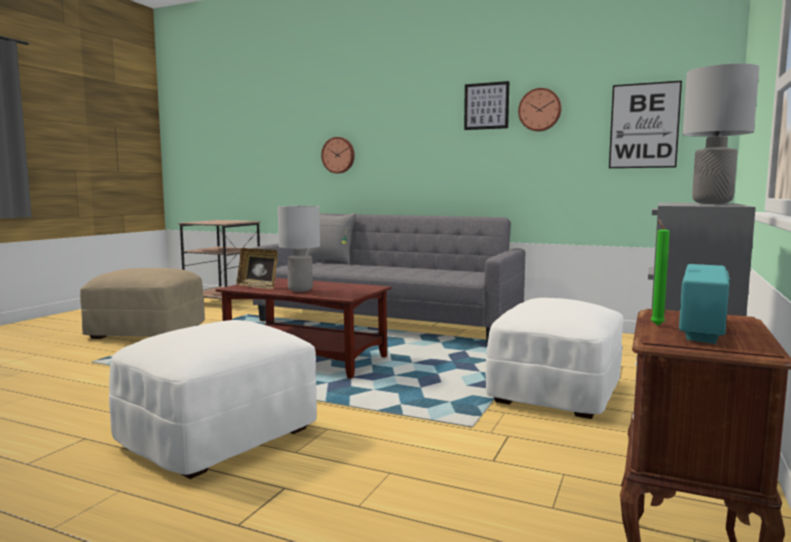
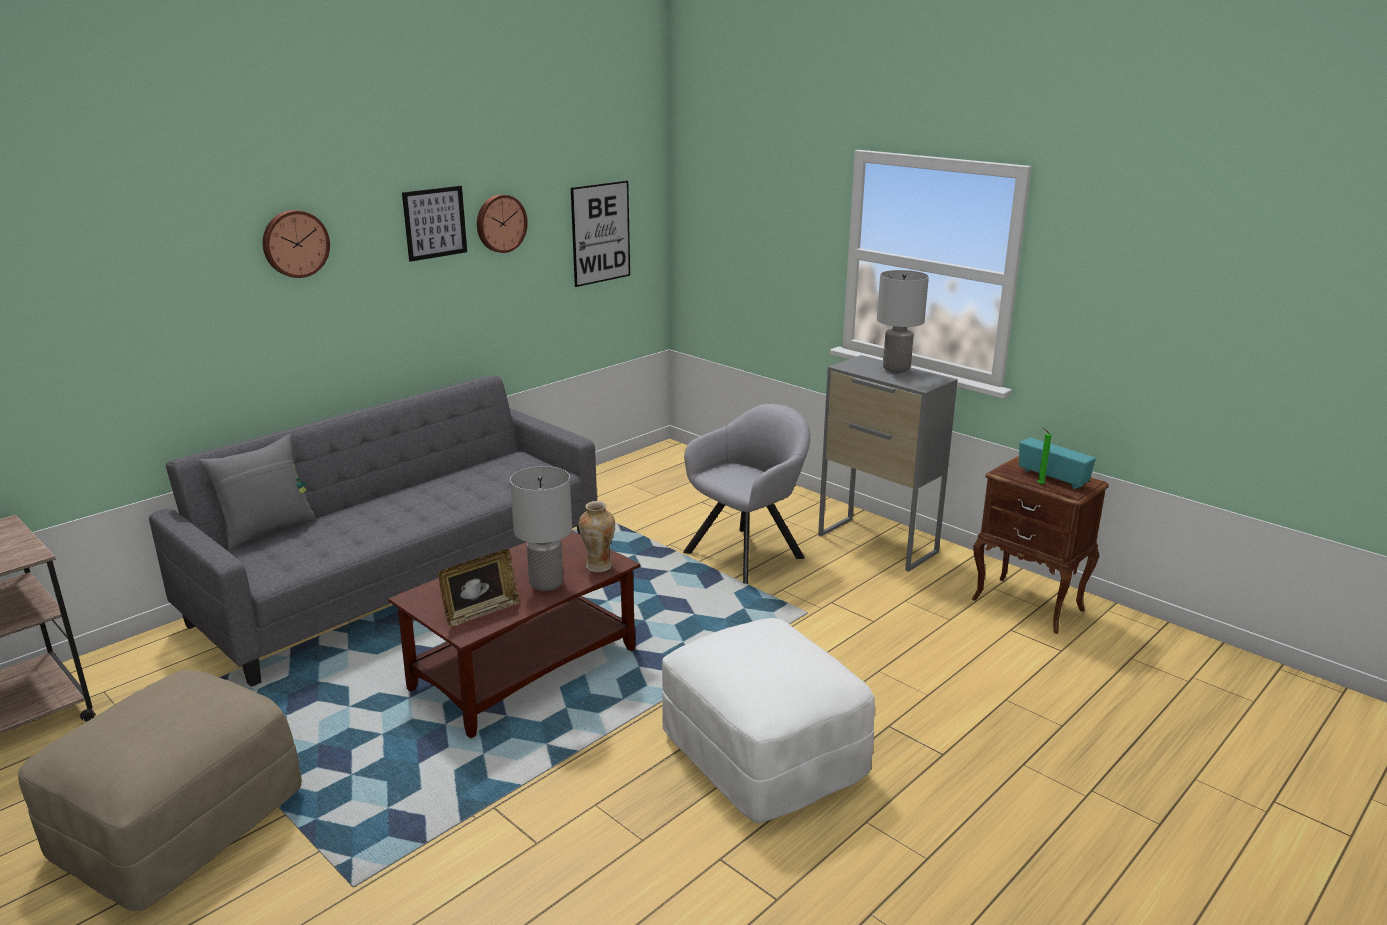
camera: 70 degrees left, 15 degrees up
wall clock [321,137,355,174] -> wall clock moved to [263,210,330,278]
white ottoman [485,298,624,419] -> grey armchair [683,404,810,584]
none -> vase [579,501,615,572]

